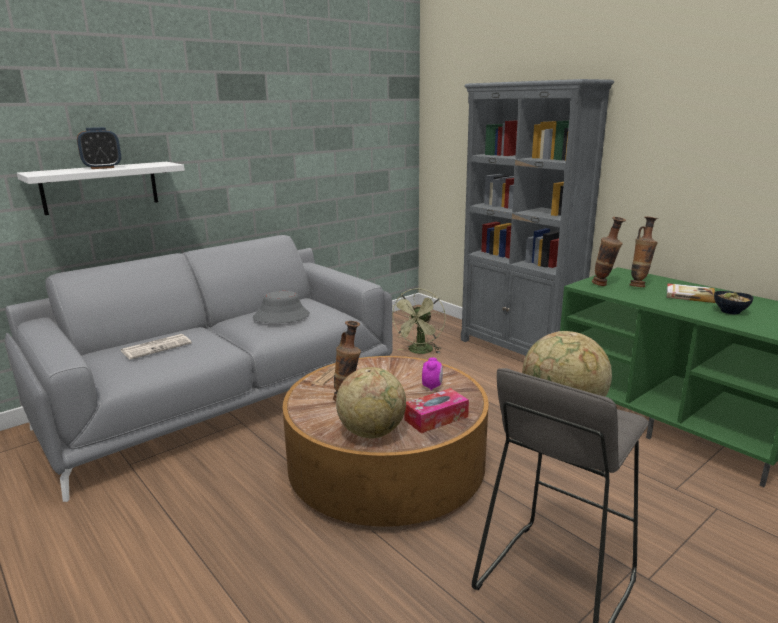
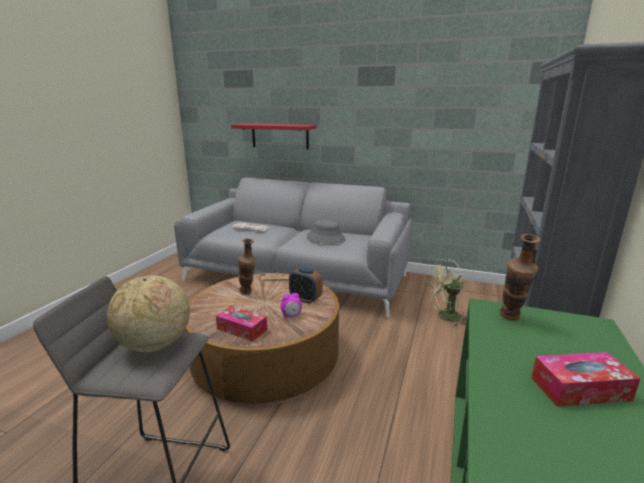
camera: 60 degrees right, 0 degrees up
white shelf [17,162,185,215] -> red shelf [231,123,317,149]
alarm clock [77,127,121,169] -> alarm clock moved to [289,267,323,304]
globe [336,367,406,438] -> none
vase [630,217,658,287] -> none
book [667,283,716,303] -> tissue box [531,352,641,407]
bowl [714,291,754,314] -> none

